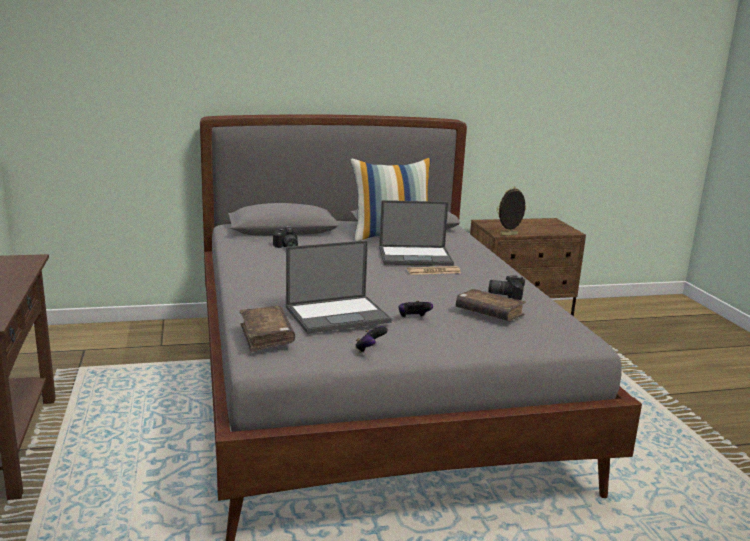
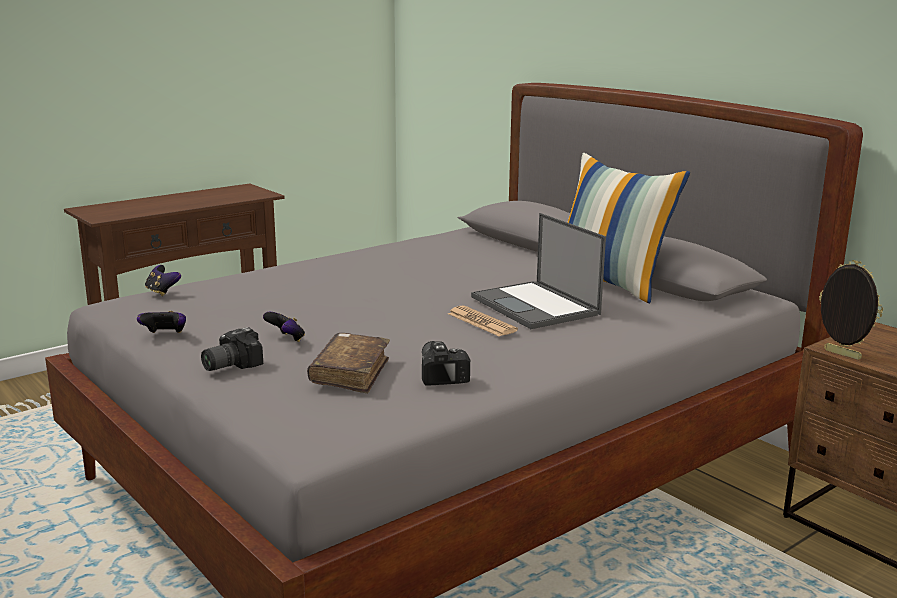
camera: 65 degrees right, 0 degrees up
brown book [240,306,295,352] -> game controller [145,265,181,296]
camera [273,226,298,248] -> camera moved to [201,327,263,371]
laptop [286,240,392,334] -> none

